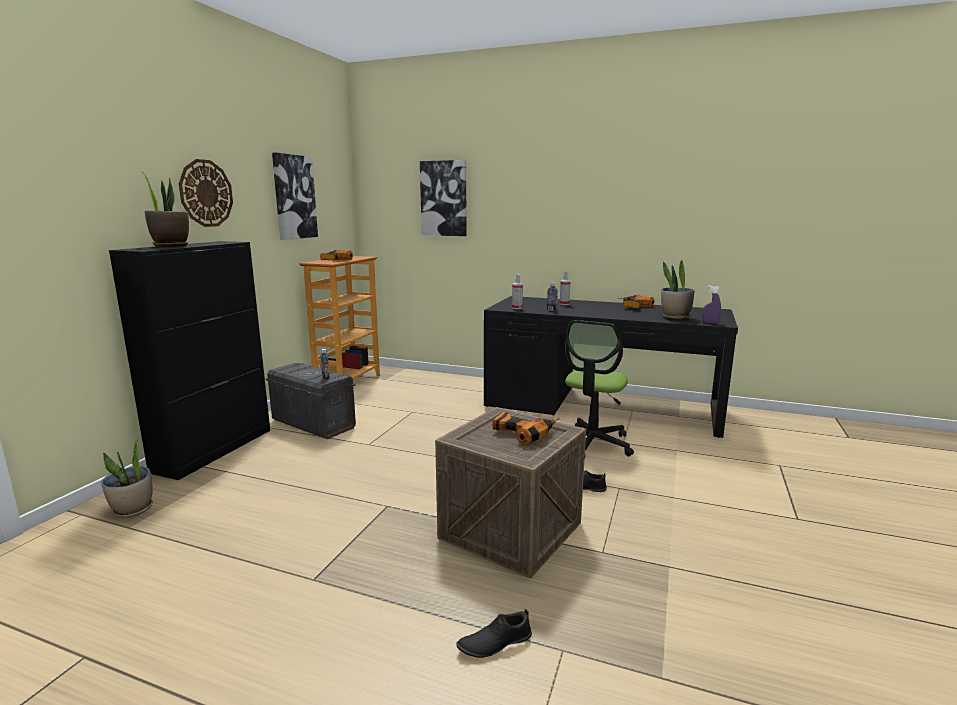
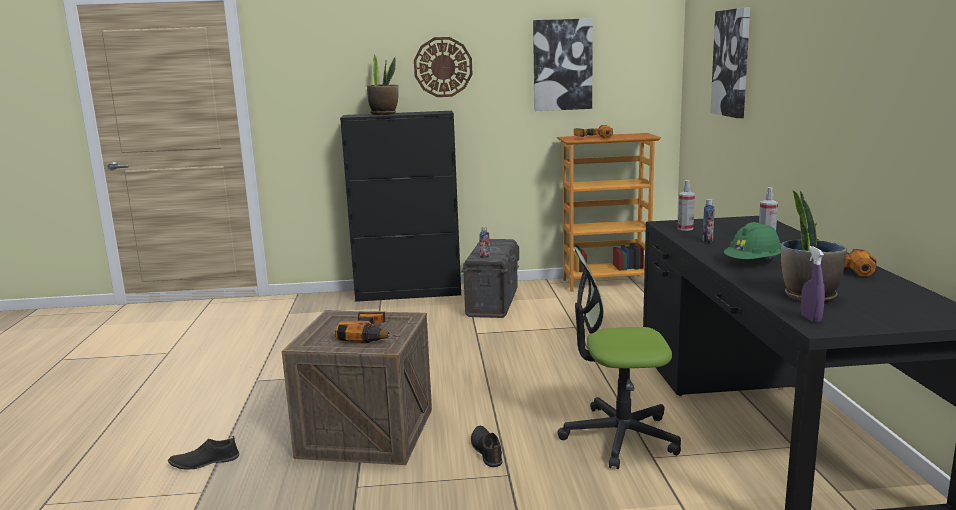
camera: 65 degrees right, 0 degrees up
potted plant [101,439,153,518] -> none
black shoe [456,609,532,658] -> black shoe turned 60 degrees counterclockwise [168,436,239,470]
none -> green hard hat [724,222,782,259]

